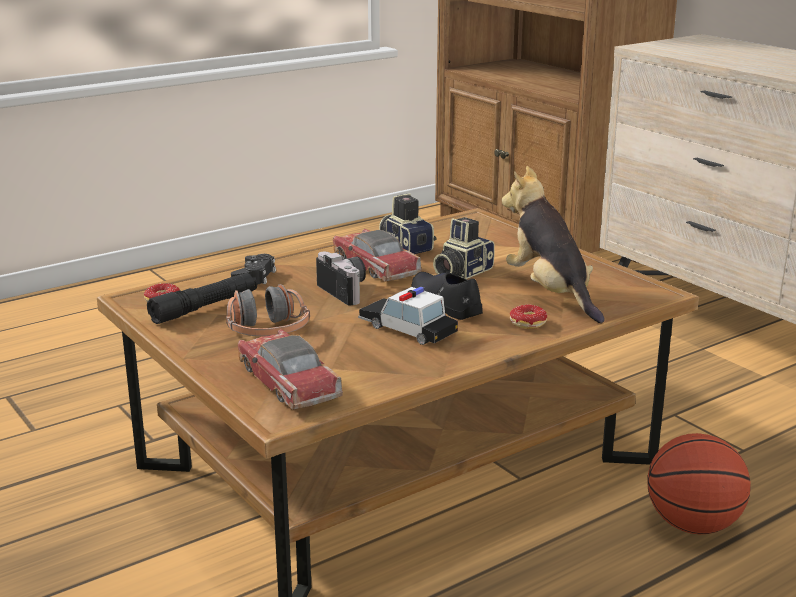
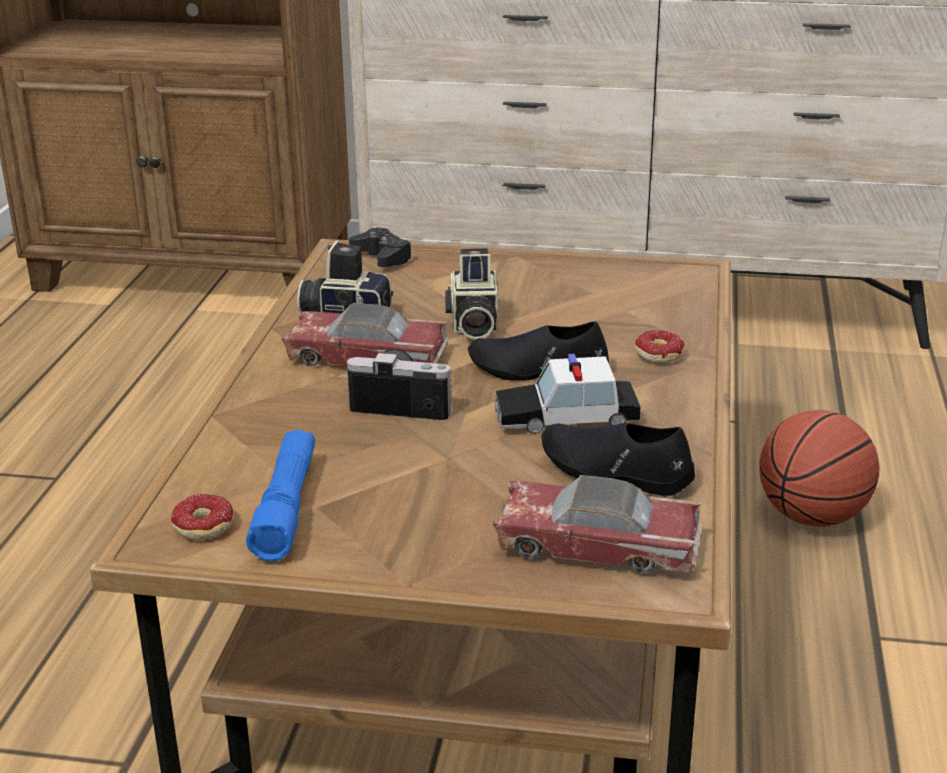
camera: 45 degrees left, 5 degrees up
black flashlight [147,273,257,324] -> blue flashlight [246,430,315,561]
headphones [226,284,310,336] -> none
black game controller [231,254,276,285] -> black game controller moved to [349,227,412,267]
plush toy [502,166,605,323] -> none
none -> black shoe [542,423,695,496]

